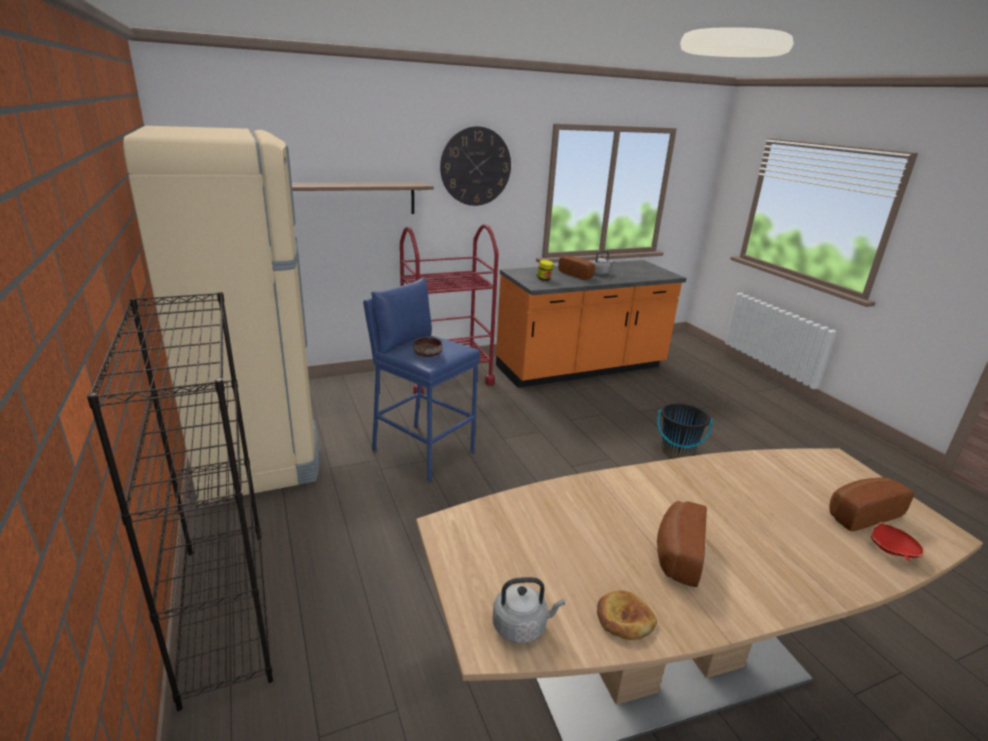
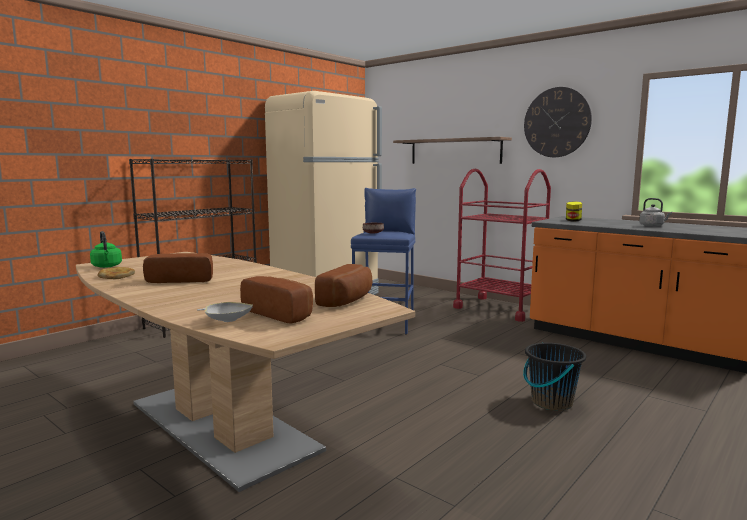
camera: 65 degrees right, 15 degrees down
grey kettle [493,577,565,644] -> green kettle [90,231,122,268]
bread [558,256,595,280] -> bread moved to [315,264,373,307]
red bowl [871,522,925,561] -> white bowl [197,302,253,322]

